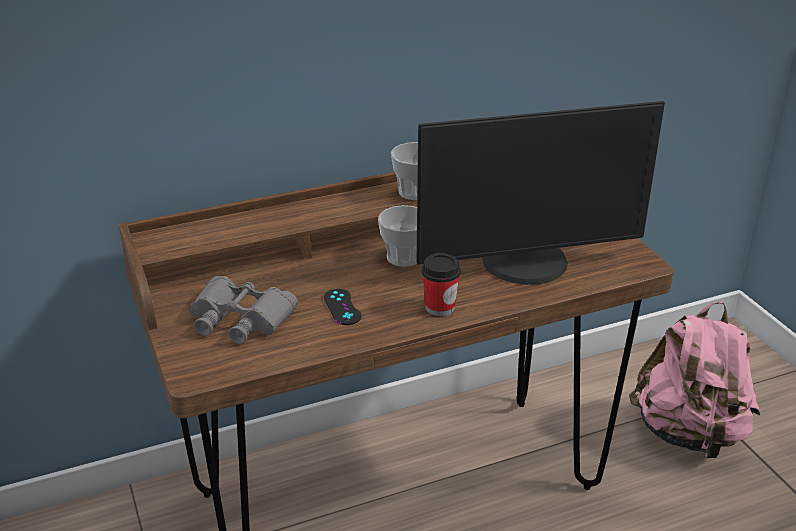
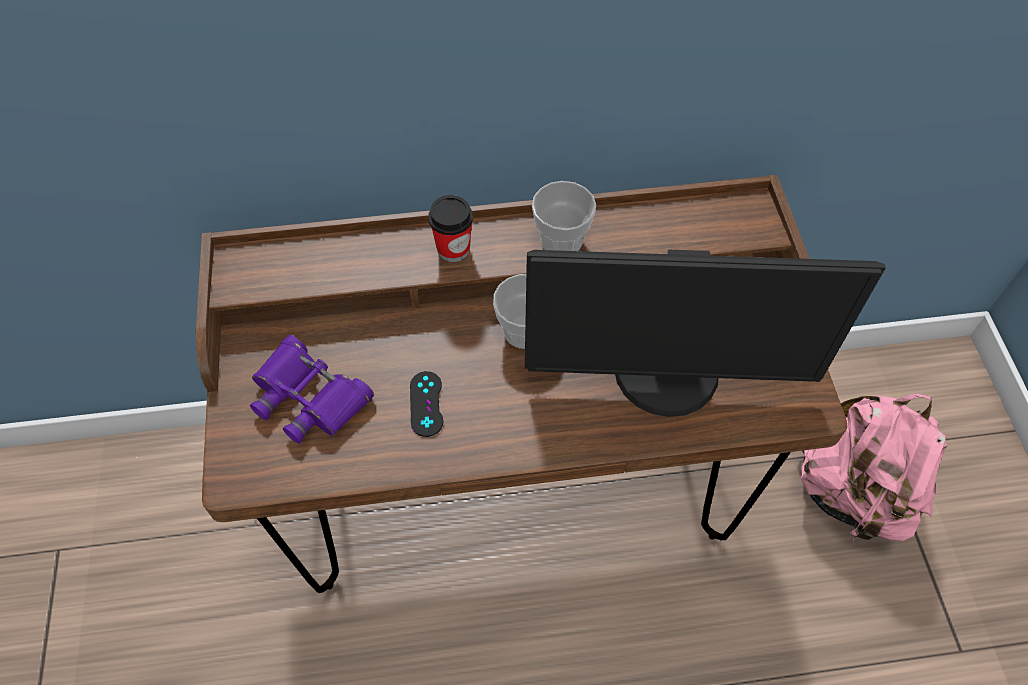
camera: 15 degrees right, 25 degrees up
grey binoculars [189,276,298,344] -> purple binoculars [250,335,374,444]
cup [422,253,461,316] -> cup moved to [428,195,473,262]

